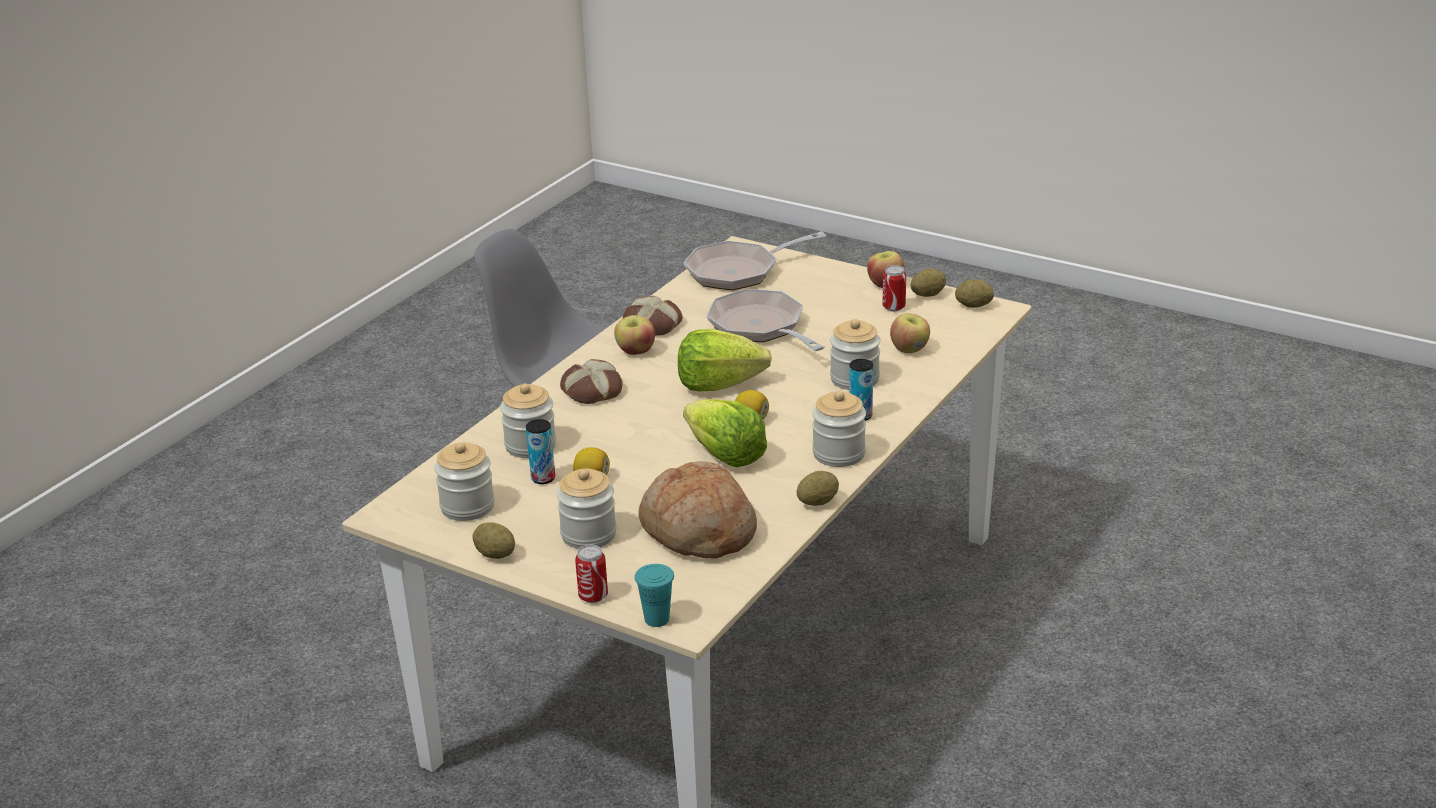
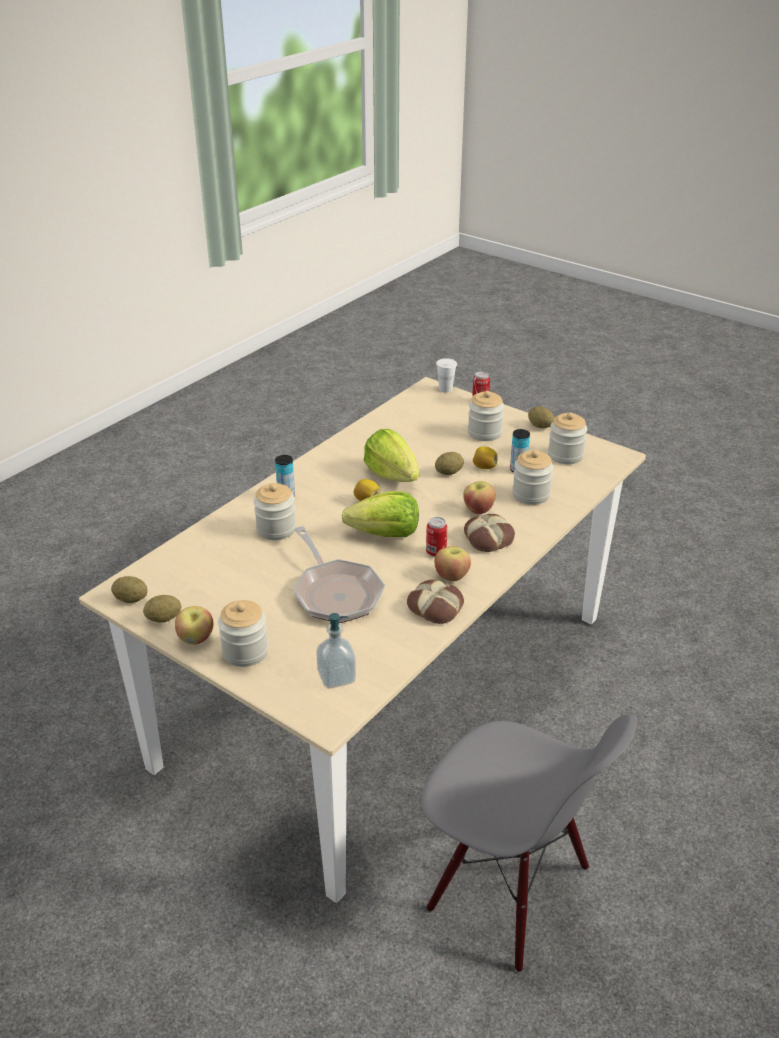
camera: 175 degrees left, 5 degrees up
turquoise cup [635,564,674,627] -> white cup [436,358,457,393]
bread [638,461,757,559] -> none
frying pan [684,232,826,290] -> soap dispenser [316,613,356,688]
potato [797,471,839,506] -> potato moved to [435,452,464,475]
jar [812,391,866,467] -> jar moved to [218,600,268,667]
can [883,265,906,311] -> can moved to [426,517,447,557]
apple [890,313,930,353] -> apple moved to [463,481,496,514]

